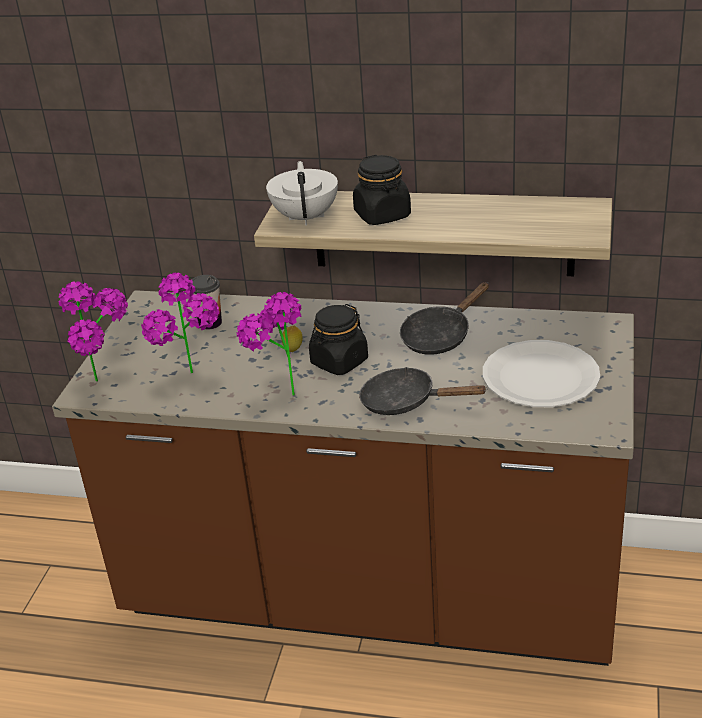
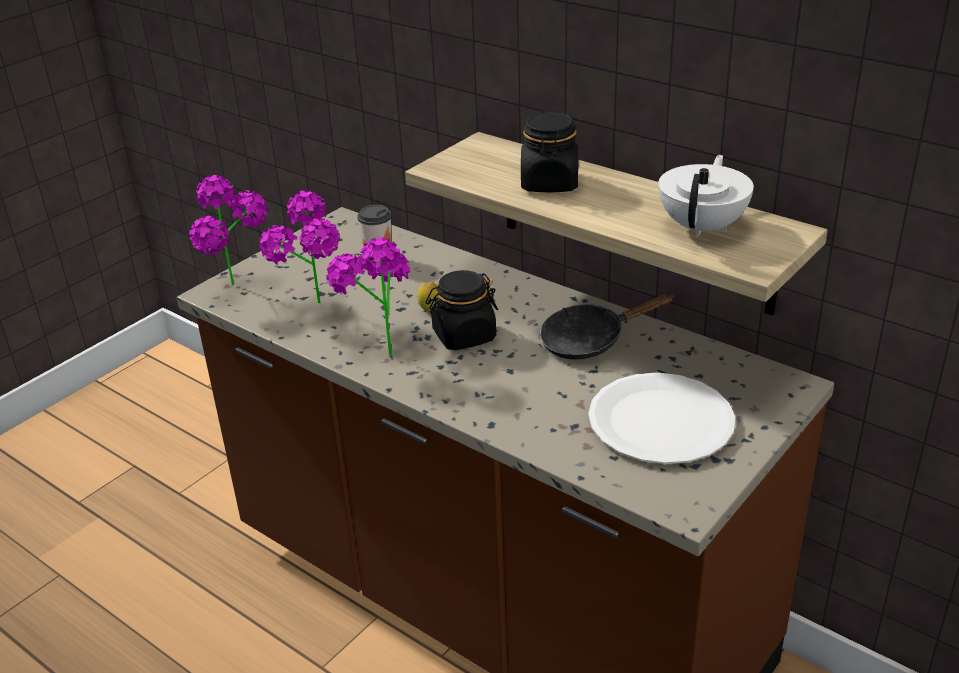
camera: 25 degrees right, 0 degrees up
white teapot [266,161,338,226] -> white teapot moved to [658,155,754,238]
black frying pan [359,367,486,415] -> none

